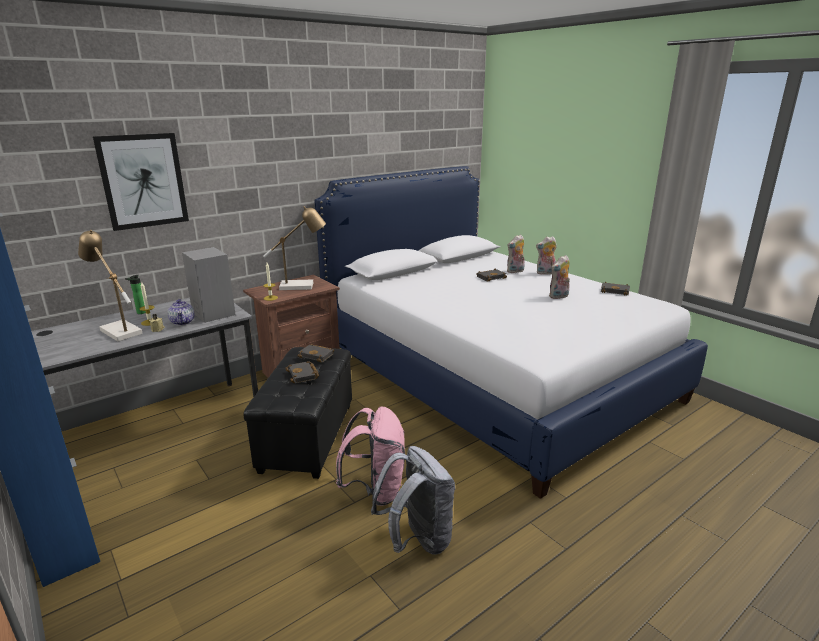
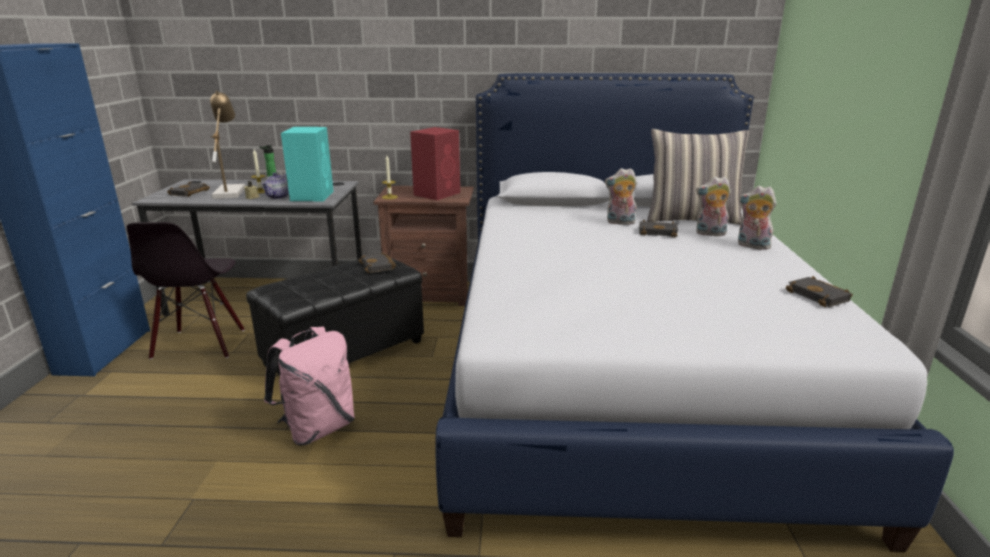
camera: 40 degrees right, 0 degrees up
picture [93,133,189,231] -> none
grey speaker [182,247,236,323] -> turquoise speaker [281,127,334,201]
table lamp [263,206,326,290] -> red speaker [410,127,460,200]
black book [285,361,319,383] -> black book moved to [167,182,210,197]
grey backpack [371,446,455,555] -> none
plush toy [549,255,570,299] -> plush toy moved to [605,168,637,225]
none -> black chair [127,222,245,359]
none -> pillow [647,129,749,225]

